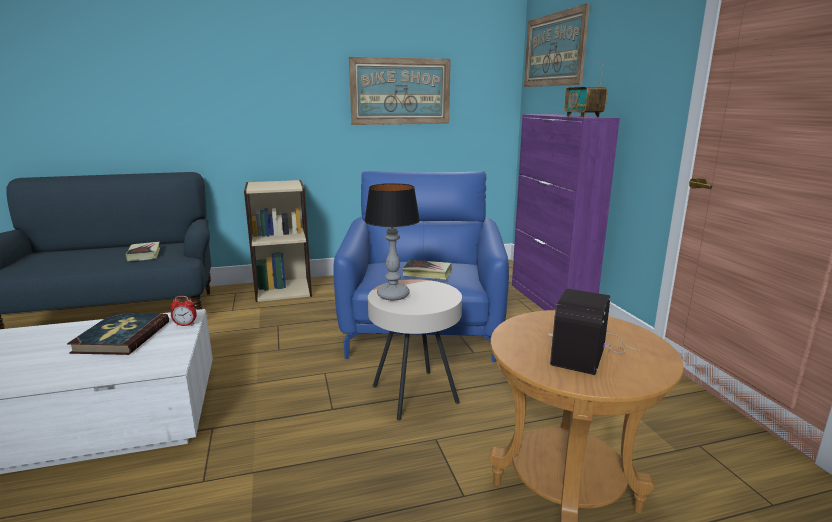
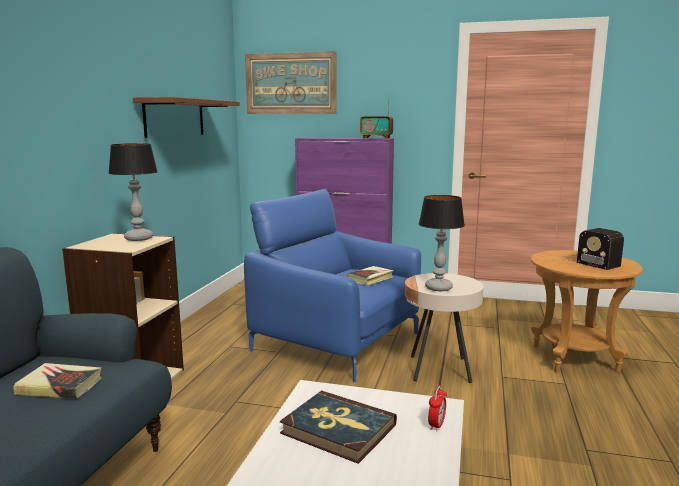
camera: 60 degrees left, 5 degrees down
alarm clock [170,296,197,326] -> alarm clock moved to [428,386,447,432]
picture [349,57,451,125] -> brown shelf [133,97,240,138]
none -> table lamp [108,143,158,241]

